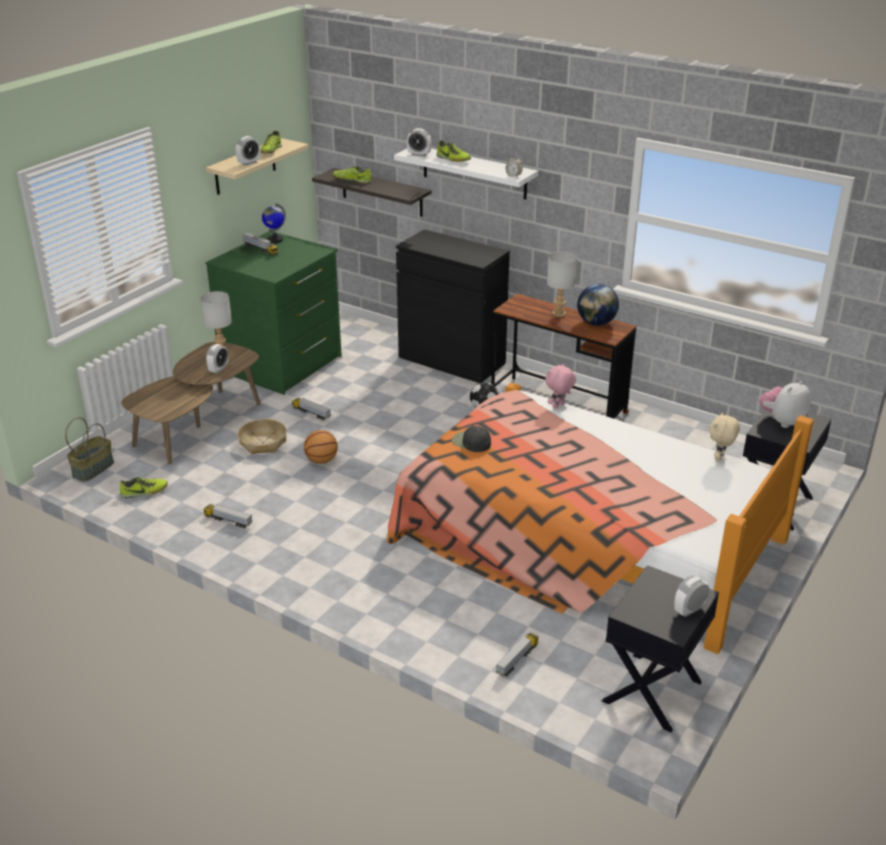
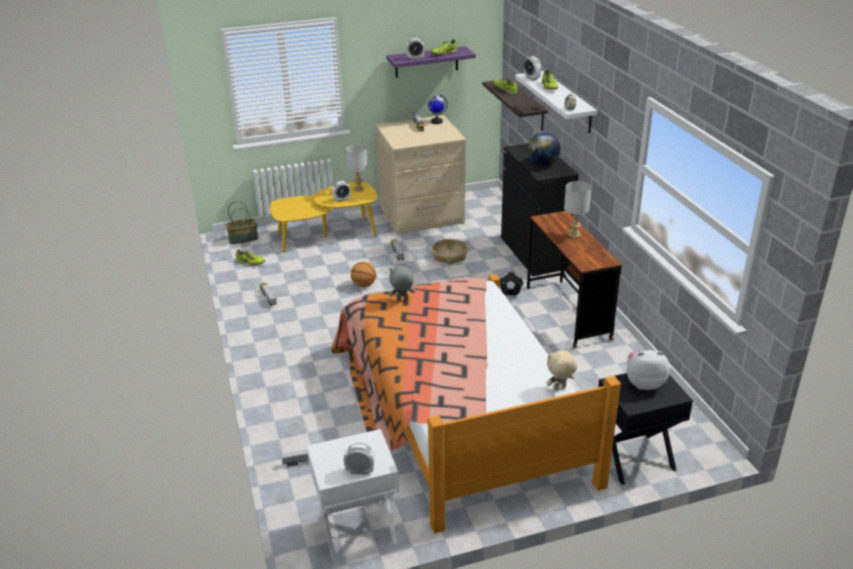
camera: 40 degrees right, 0 degrees up
brown coffee table [121,342,260,464] -> yellow coffee table [270,182,378,252]
green dresser [205,232,342,395] -> beige dresser [375,115,466,235]
beige shelf [206,138,309,195] -> purple shelf [386,46,476,78]
basket [237,419,287,454] -> basket moved to [432,239,468,265]
black cap [452,426,491,452] -> grey plush toy [389,266,415,302]
pink plush toy [545,363,576,409] -> none
globe [577,284,619,325] -> globe moved to [527,132,561,166]
black nightstand [602,565,719,732] -> white nightstand [307,429,399,561]

